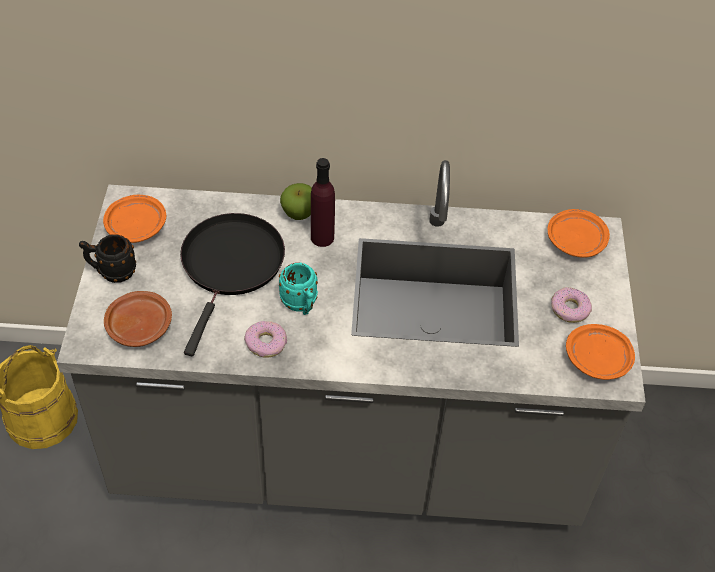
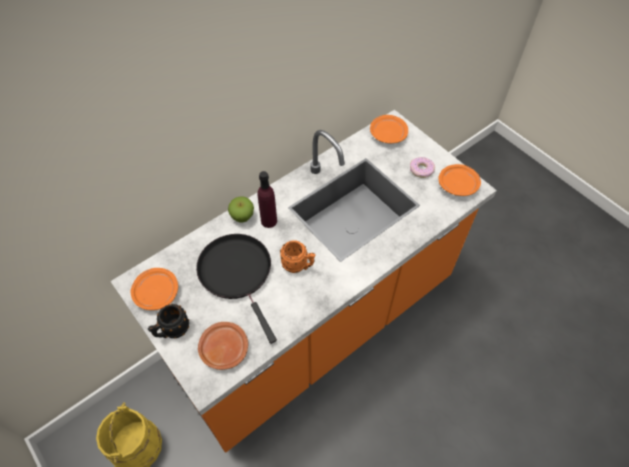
camera: 40 degrees left, 5 degrees up
grey counter [57,160,646,526] -> orange counter [111,110,497,453]
donut [244,321,287,358] -> none
turquoise mug [279,263,318,315] -> orange mug [280,240,315,273]

